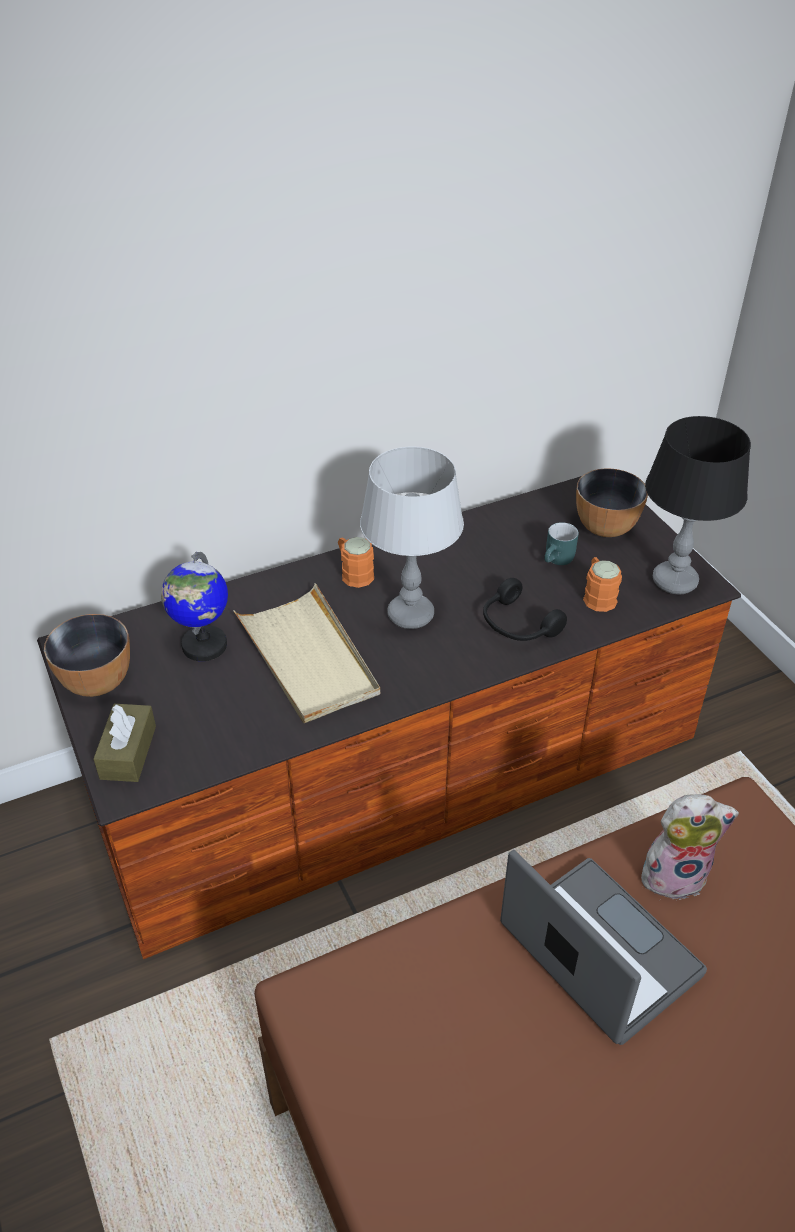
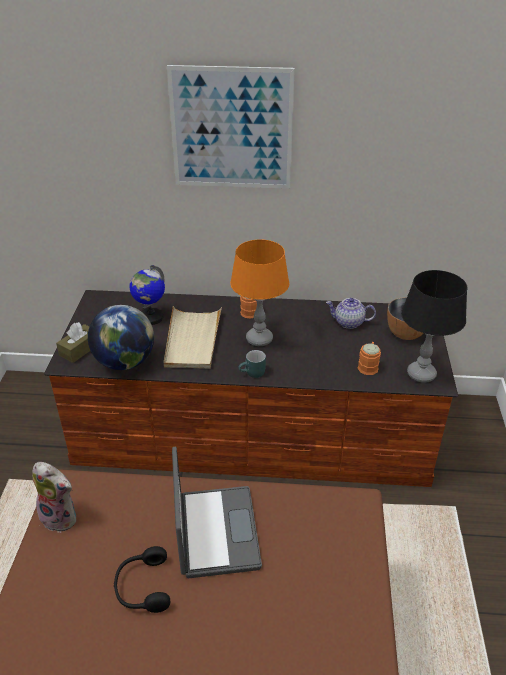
camera: 30 degrees right, 5 degrees down
bowl [44,614,130,697] -> none
grey table lamp [360,446,464,629] -> orange table lamp [230,239,290,346]
black headphones [483,578,567,641] -> black headphones moved to [114,546,170,613]
turquoise mug [544,522,579,565] -> turquoise mug moved to [239,350,266,378]
plush toy [641,794,739,900] -> plush toy moved to [32,462,76,533]
none -> globe [88,305,154,370]
none -> picture [167,65,295,189]
none -> teapot [326,298,376,329]

